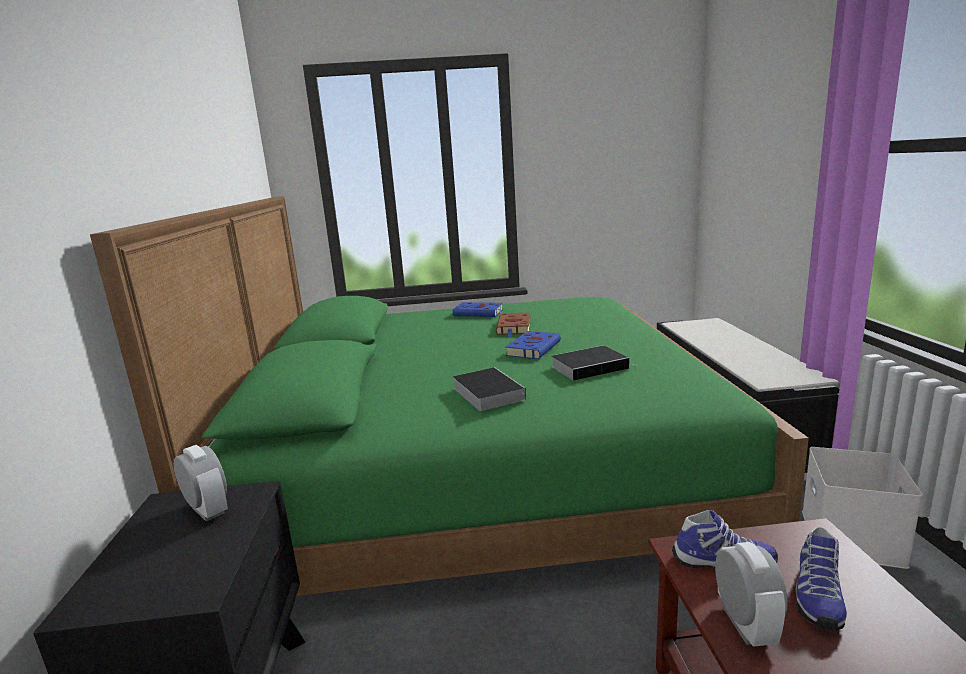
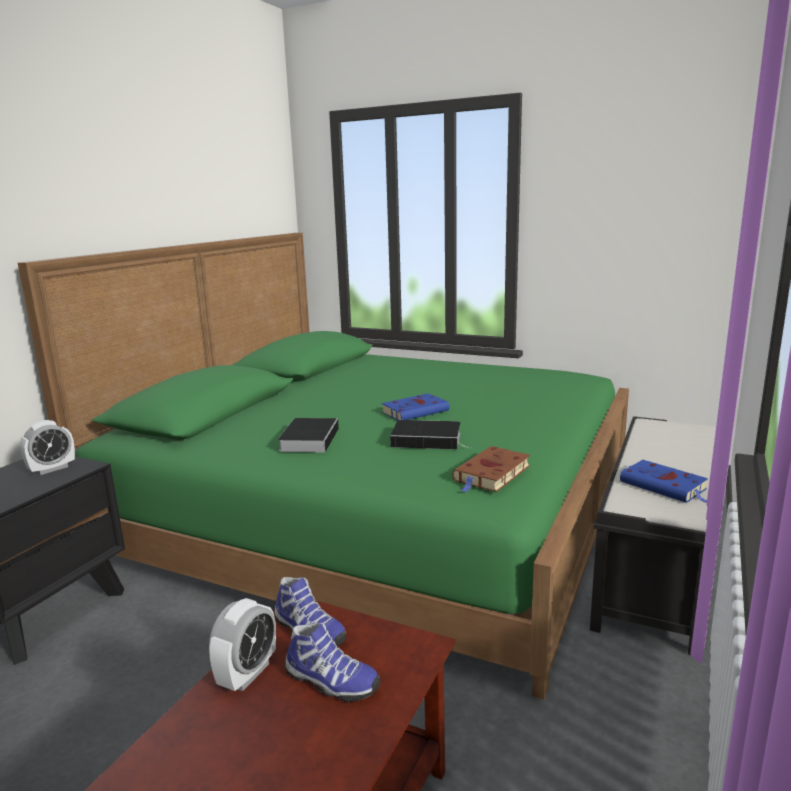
camera: 30 degrees right, 0 degrees up
alarm clock [174,445,228,522] -> alarm clock turned 60 degrees clockwise [20,420,75,475]
blue book [453,302,503,317] -> blue book moved to [620,460,708,503]
brown book [496,312,530,338] -> brown book moved to [452,446,531,493]
shoe [794,527,847,630] -> shoe turned 120 degrees counterclockwise [285,623,380,702]
white storage box [802,447,923,569] -> none

